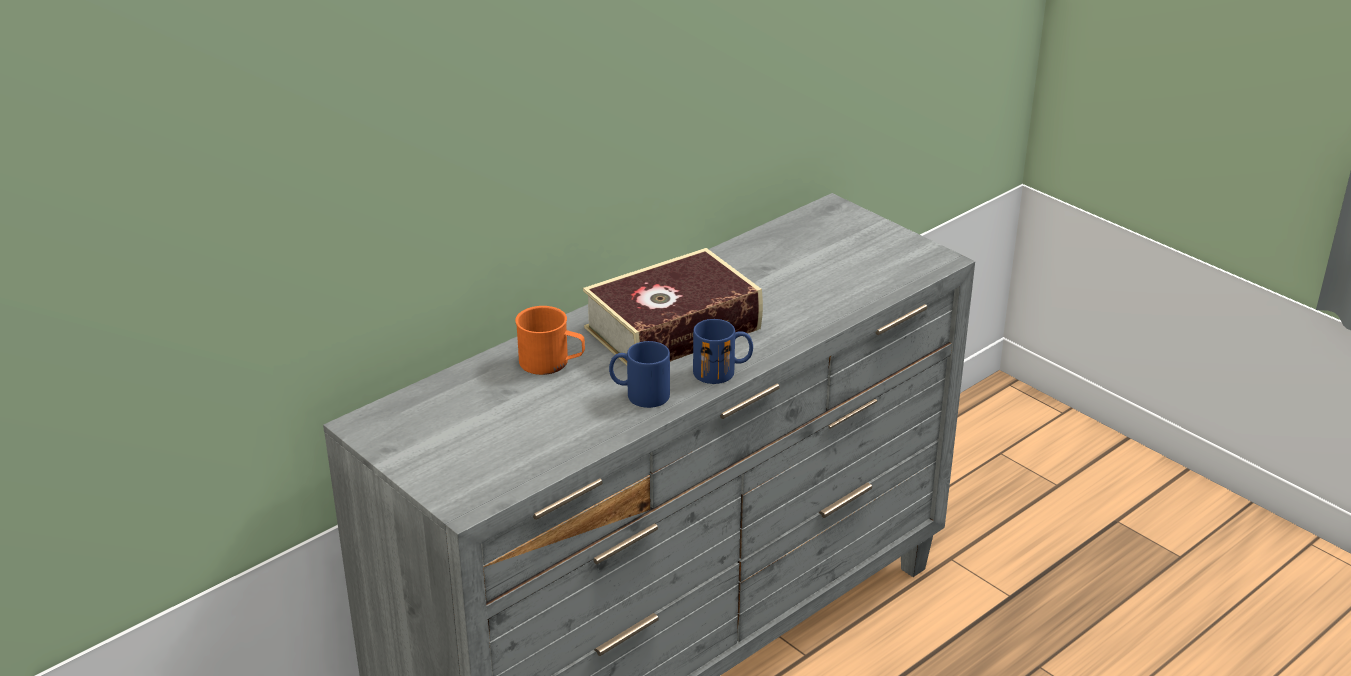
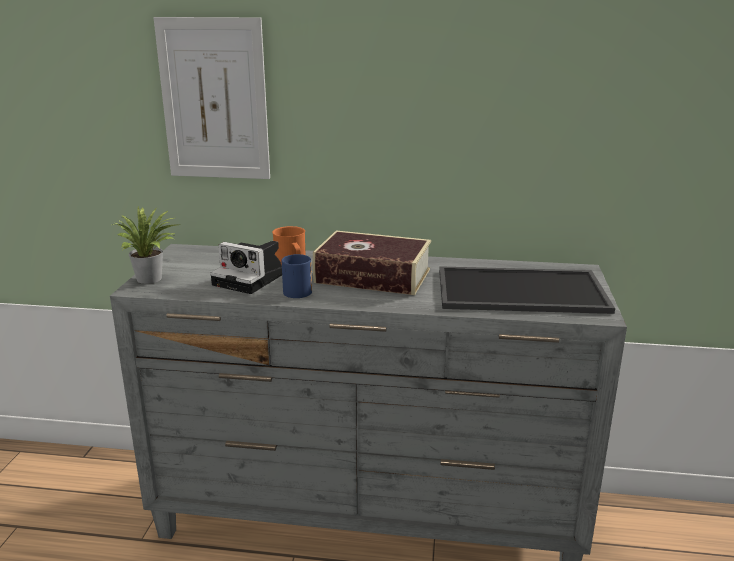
camera: 50 degrees right, 10 degrees down
blue mug [693,319,753,384] -> none
none -> potted plant [113,205,180,284]
none -> picture [153,17,270,179]
none -> camera [210,241,282,294]
none -> tray [439,266,615,314]

